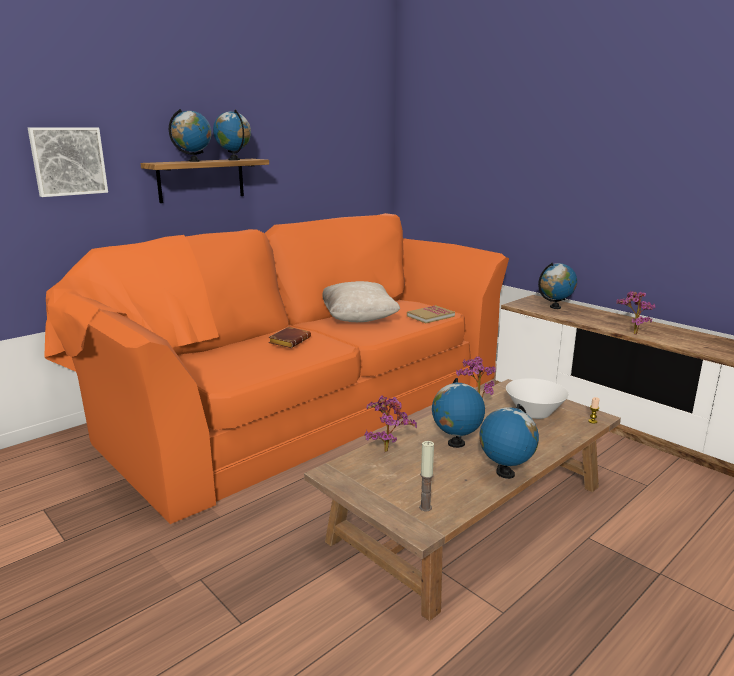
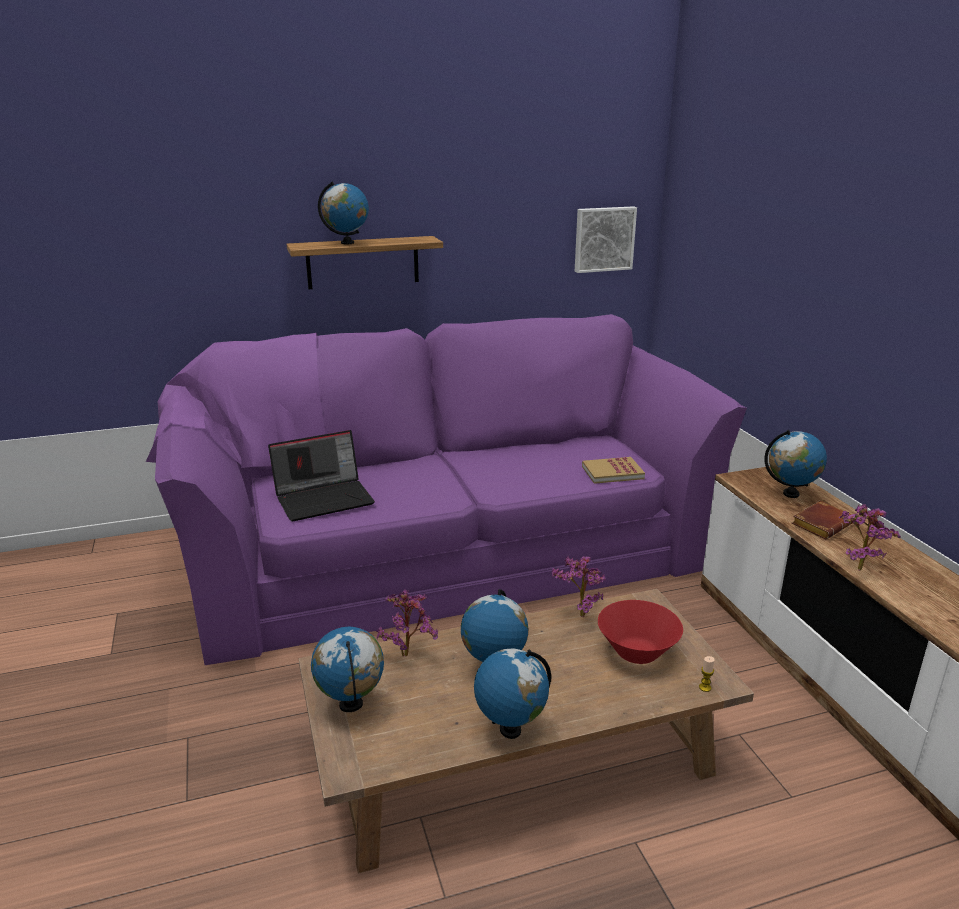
camera: 25 degrees right, 5 degrees up
picture [28,128,108,197] -> picture moved to [575,206,637,273]
orange sofa [44,213,509,524] -> purple sofa [146,314,747,665]
globe [213,109,251,160] -> globe moved to [311,627,384,712]
brown book [269,327,311,348] -> brown book moved to [792,501,852,539]
beige pillow [322,281,400,322] -> none
candle [419,441,434,511] -> none
white bowl [506,378,569,419] -> red bowl [598,600,683,664]
none -> laptop [268,430,375,521]

